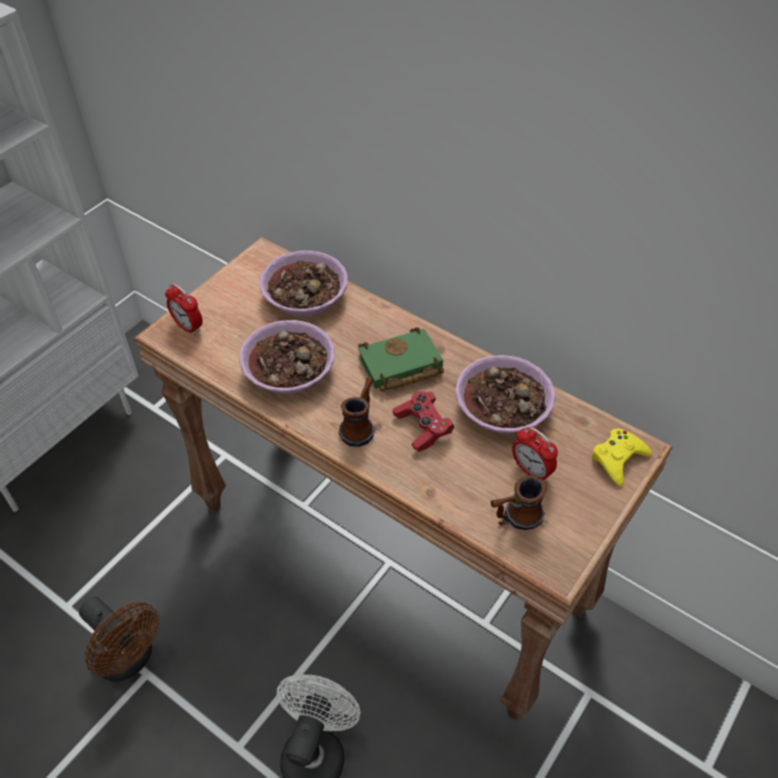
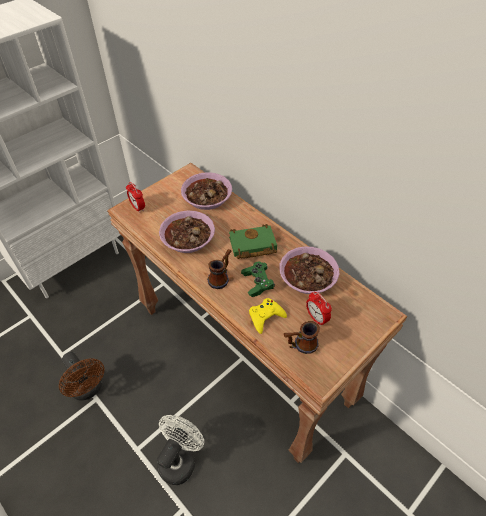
camera: 10 degrees right, 0 degrees up
red game controller [393,391,454,452] -> green game controller [241,262,275,297]
yellow game controller [591,428,652,487] -> yellow game controller moved to [249,298,287,334]

